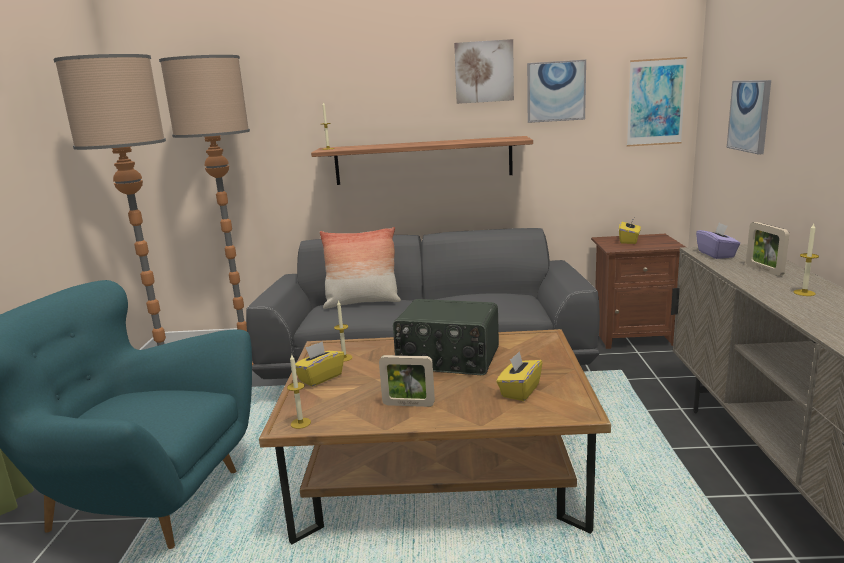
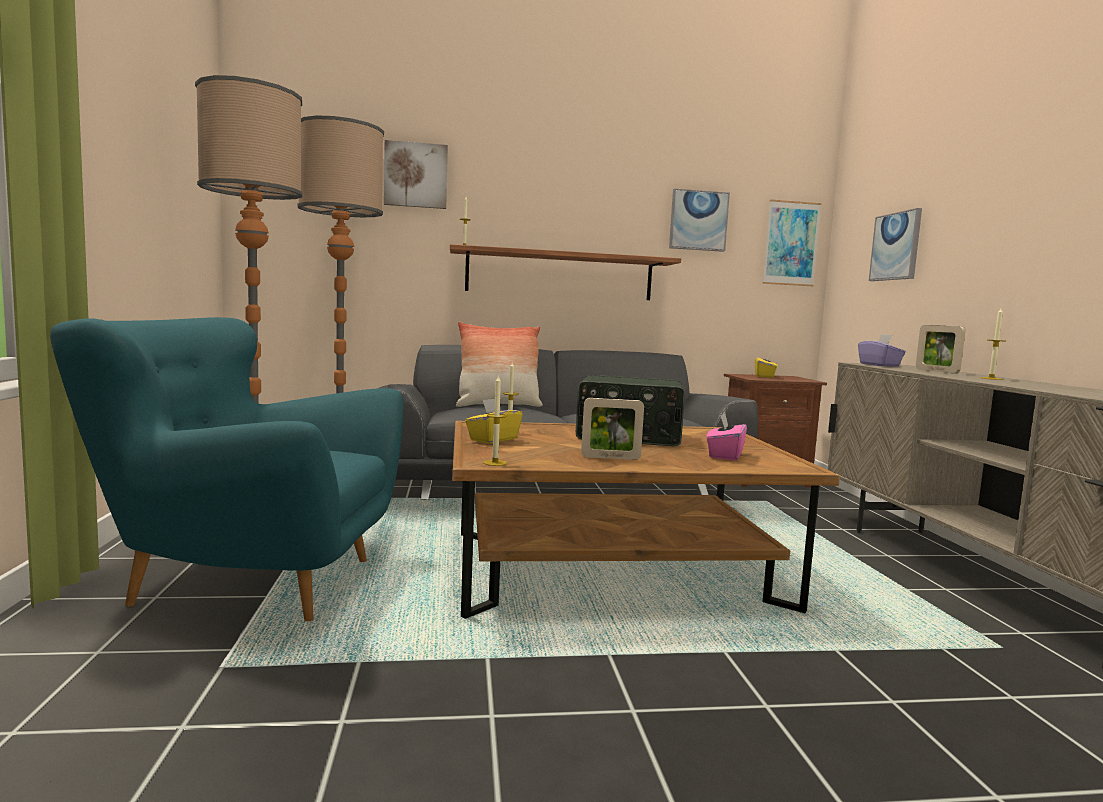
camera: 10 degrees left, 10 degrees down
picture [454,39,514,104] -> picture moved to [384,140,448,209]
yellow tissue box [497,351,542,401] -> pink tissue box [706,413,747,461]

